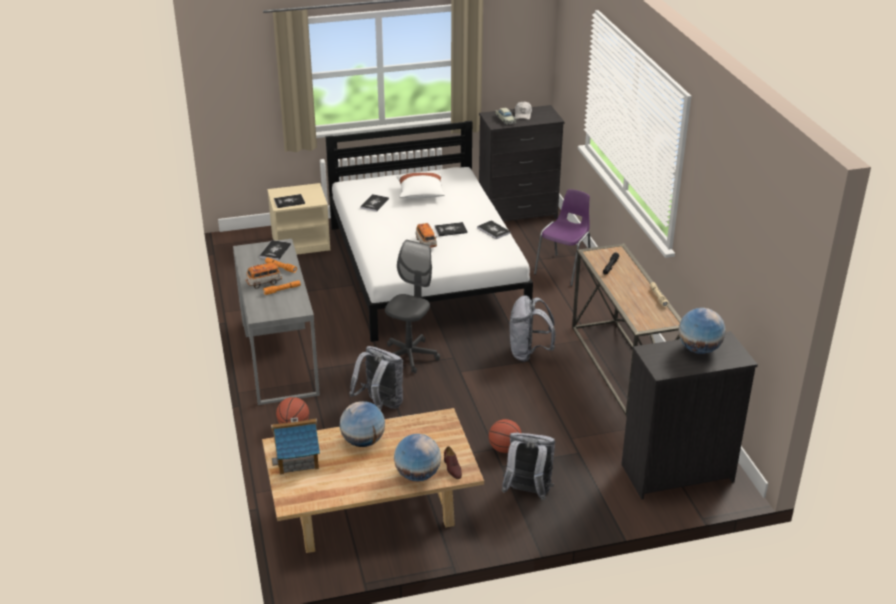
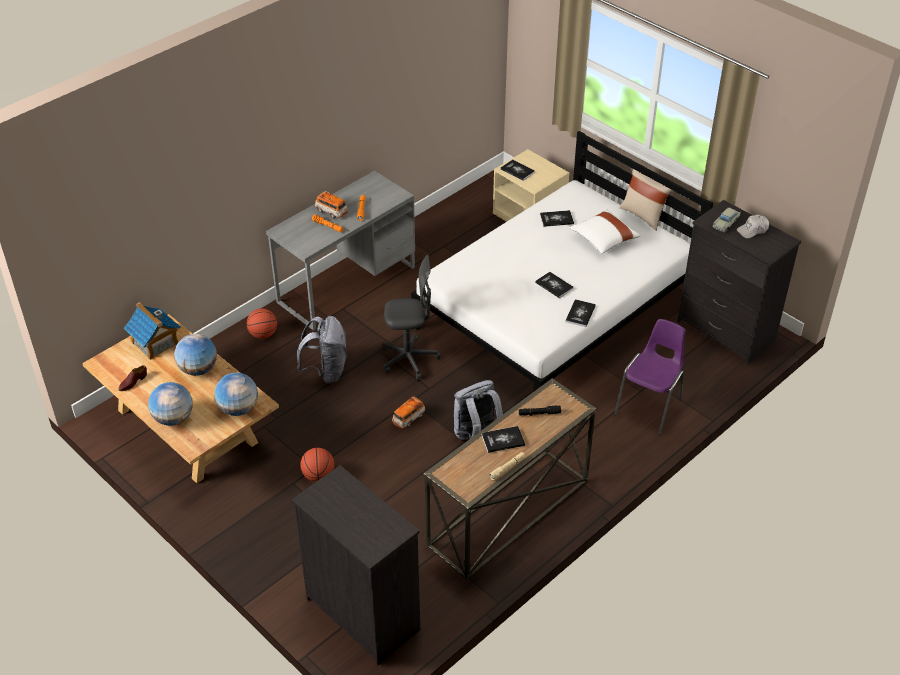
camera: 60 degrees right, 10 degrees up
book [259,240,291,261] -> book moved to [481,426,525,453]
toy car [415,223,437,248] -> toy car moved to [392,397,426,429]
brown shoe [444,446,462,479] -> brown shoe moved to [118,365,147,391]
grey backpack [501,433,555,500] -> none
purple chair [534,189,590,286] -> purple chair turned 60 degrees counterclockwise [614,319,685,434]
globe [678,308,726,354] -> globe moved to [214,373,258,416]
none -> beige pillow [619,169,672,231]

